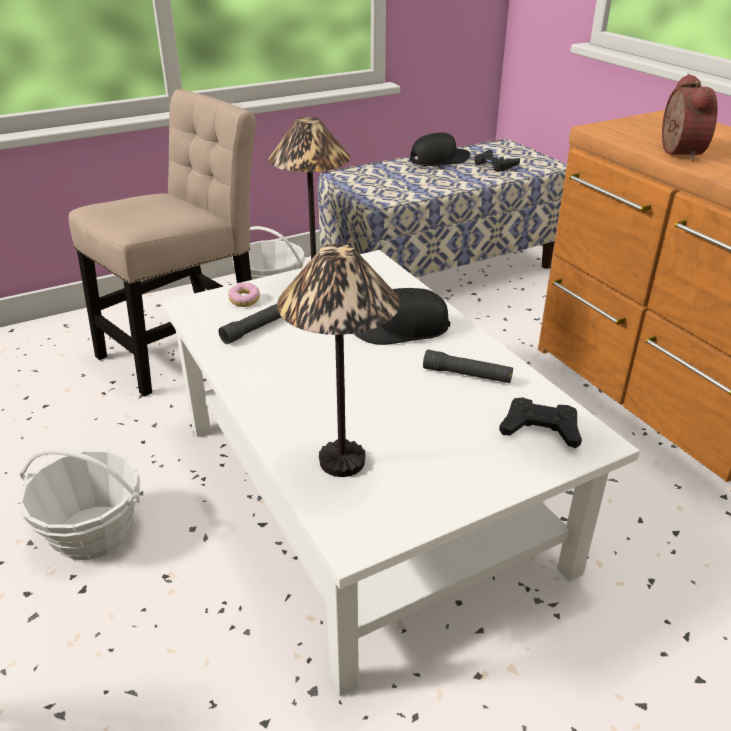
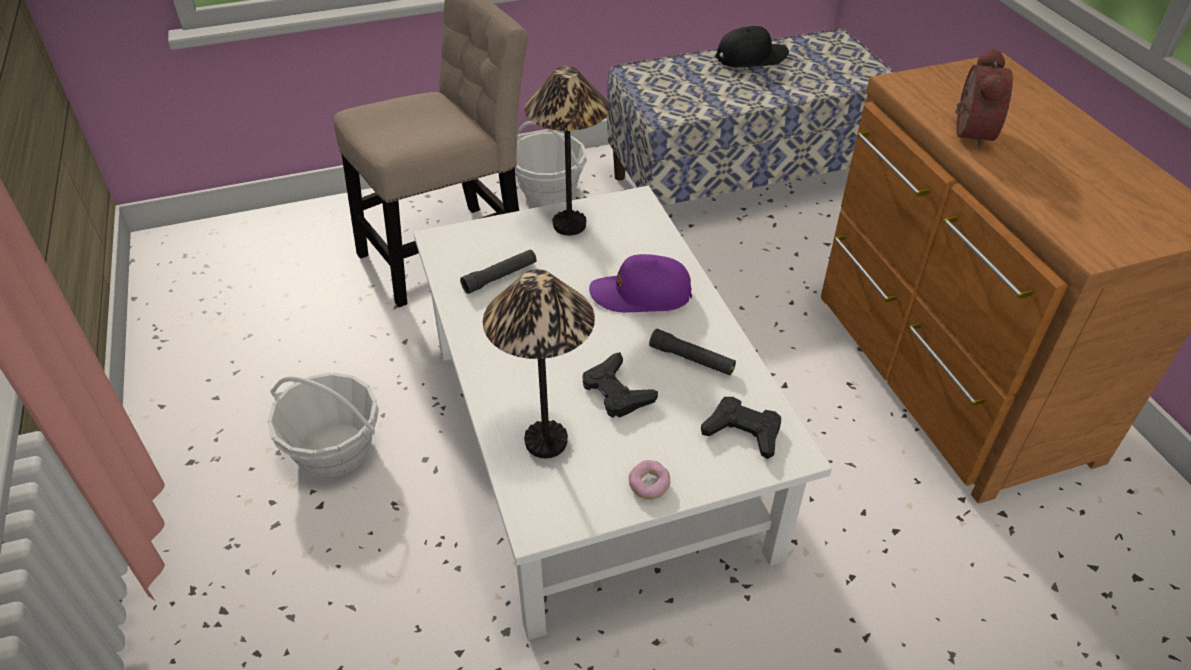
camera: 10 degrees right, 10 degrees up
donut [228,283,260,307] -> donut moved to [629,460,670,500]
black cap [354,288,450,345] -> purple cap [589,254,692,312]
black game controller [474,149,520,172] -> black game controller moved to [582,352,658,418]

